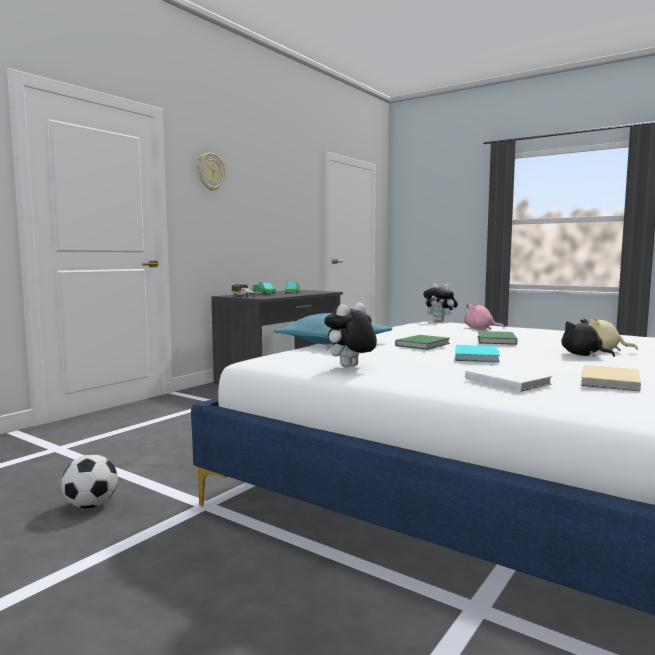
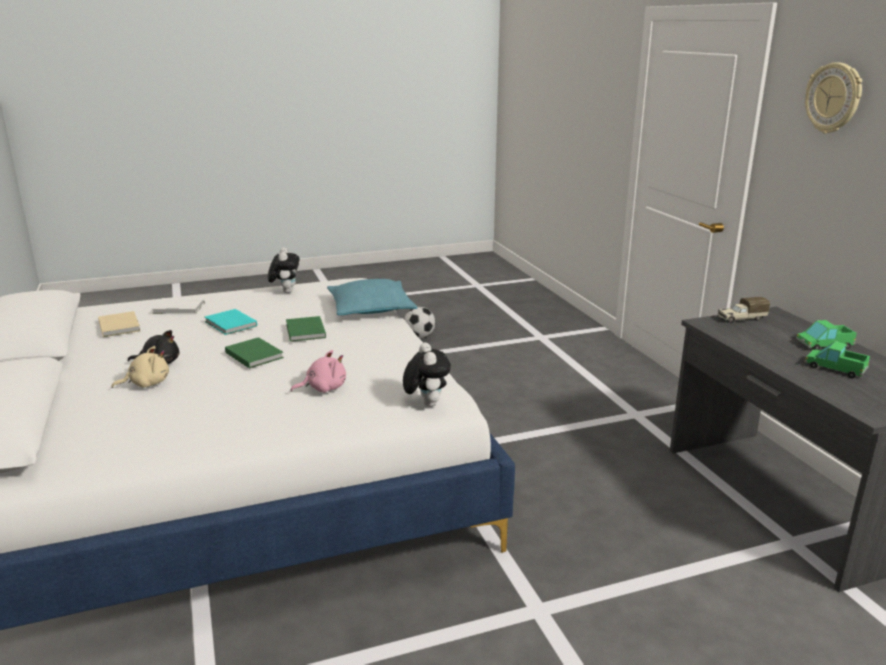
camera: 125 degrees right, 15 degrees up
plush toy [423,283,458,322] -> plush toy turned 90 degrees clockwise [403,342,451,407]

